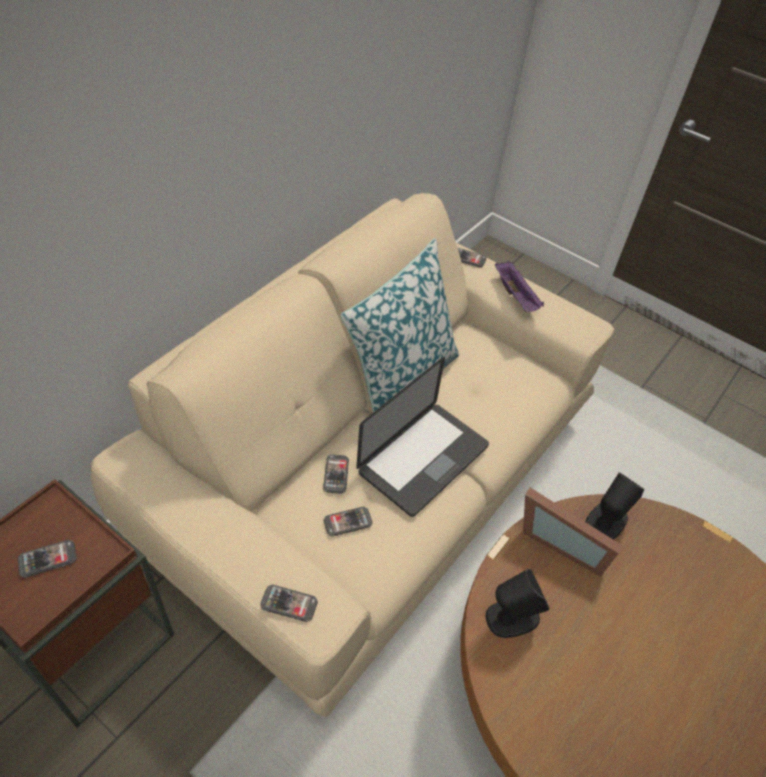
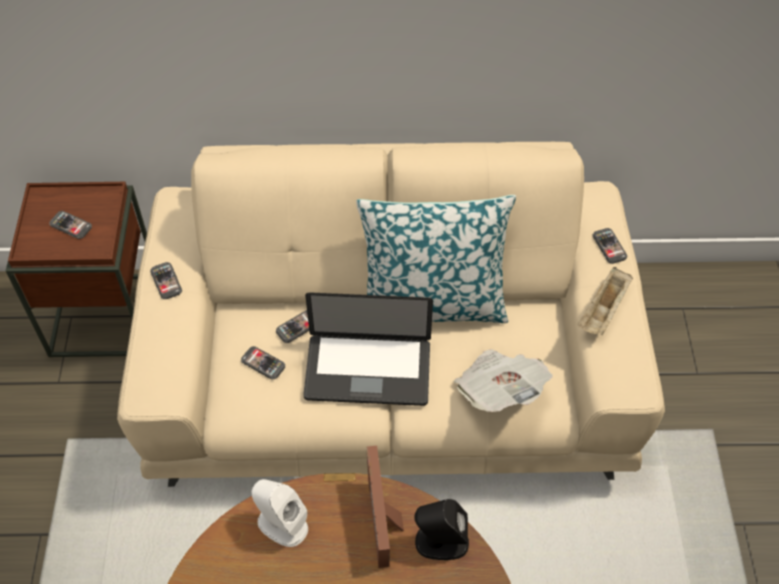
camera: 55 degrees right, 5 degrees up
phone [260,585,318,622] -> phone moved to [150,262,182,299]
black speaker [486,569,550,638] -> white speaker [252,479,308,547]
purple tray [494,261,544,312] -> beige tray [578,267,633,335]
none -> newspaper [453,349,553,412]

